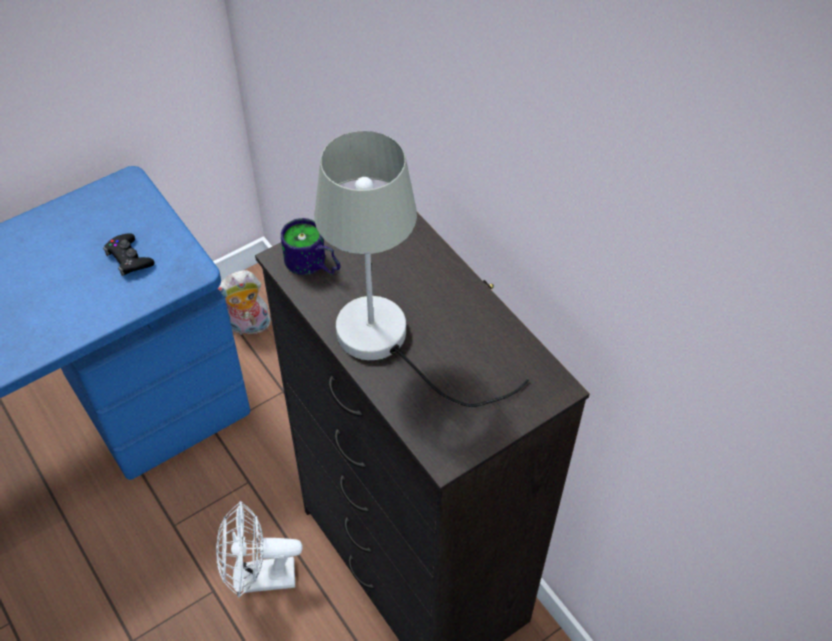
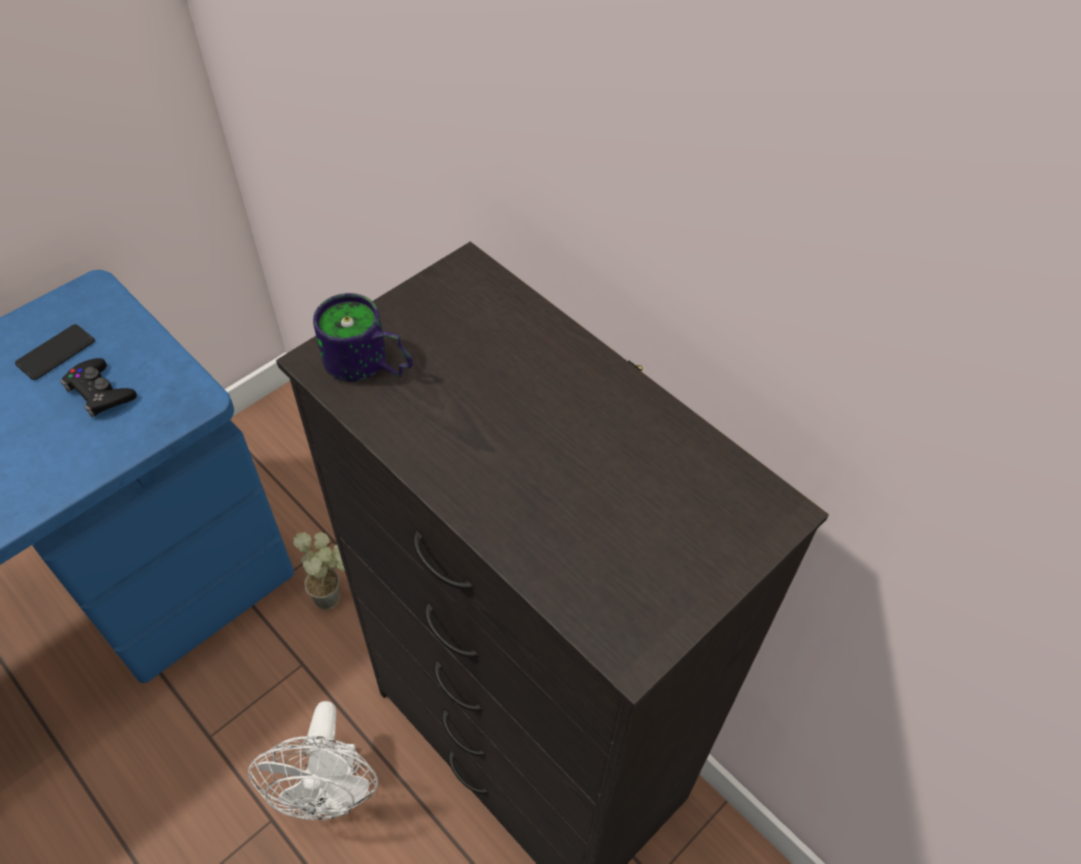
camera: 10 degrees left, 0 degrees up
white fan [216,501,303,597] -> white fan turned 75 degrees counterclockwise [248,701,378,820]
plush toy [218,270,271,337] -> none
grey table lamp [314,131,529,407] -> none
none -> phone [15,324,95,380]
none -> potted plant [293,532,345,610]

